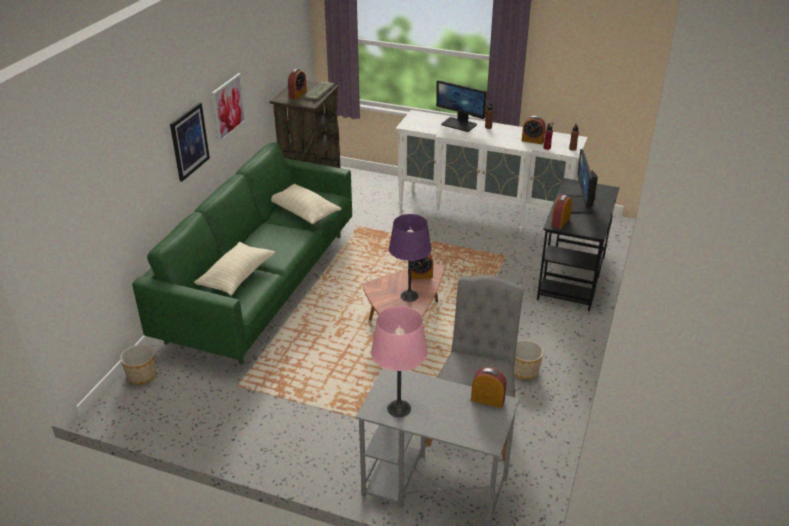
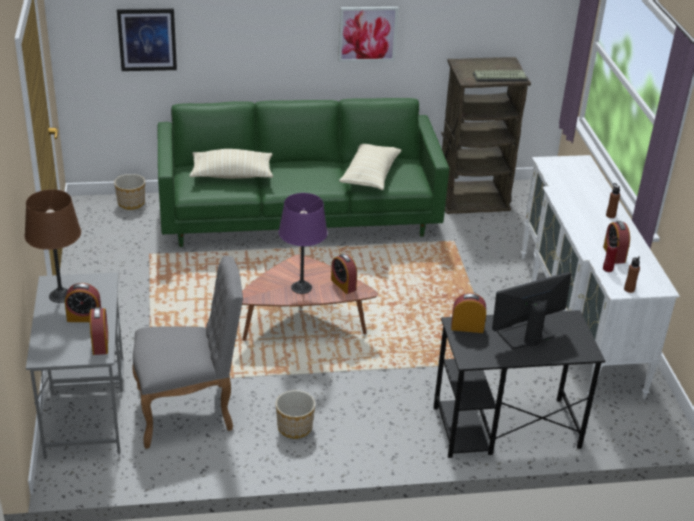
camera: 60 degrees right, 0 degrees up
picture [170,102,210,182] -> picture moved to [117,8,177,71]
alarm clock [288,69,307,99] -> alarm clock moved to [65,283,101,322]
pink table lamp [371,306,428,417] -> brown table lamp [25,190,81,303]
monitor [436,80,487,132] -> none

